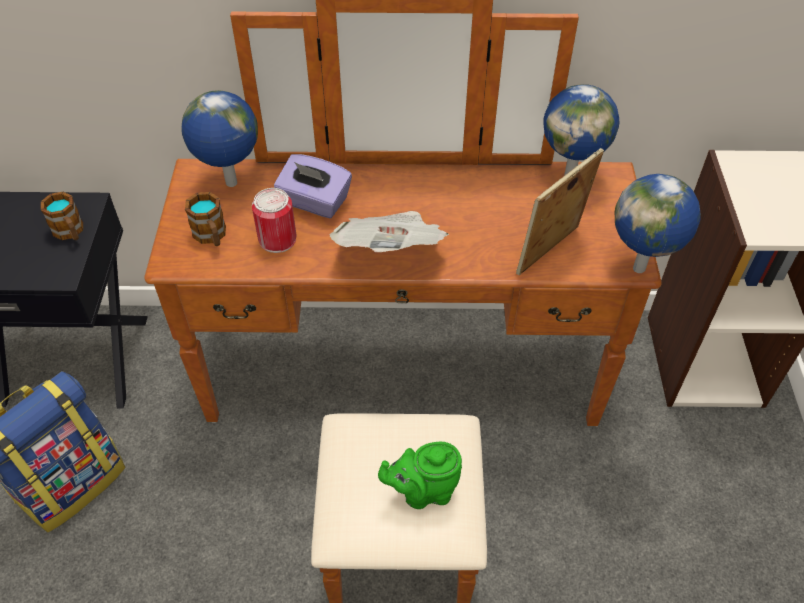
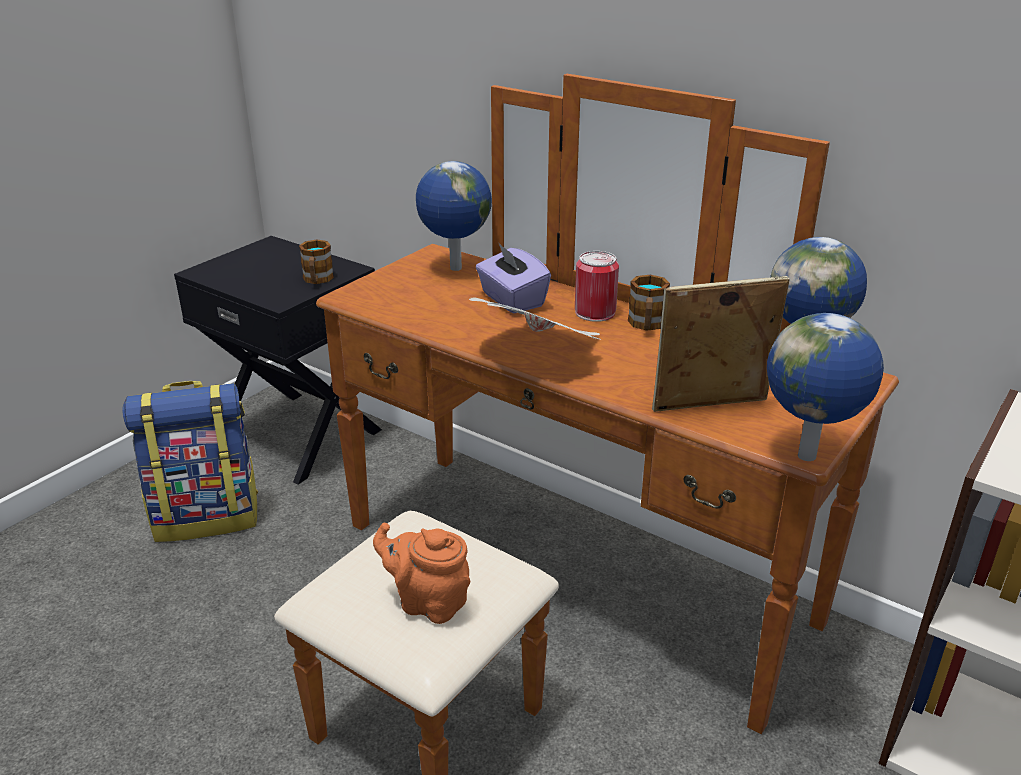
camera: 35 degrees right, 20 degrees down
mug [185,192,226,246] -> mug moved to [628,275,670,331]
can [252,188,297,253] -> can moved to [575,251,619,322]
green teapot [378,442,462,509] -> orange teapot [373,523,470,624]

